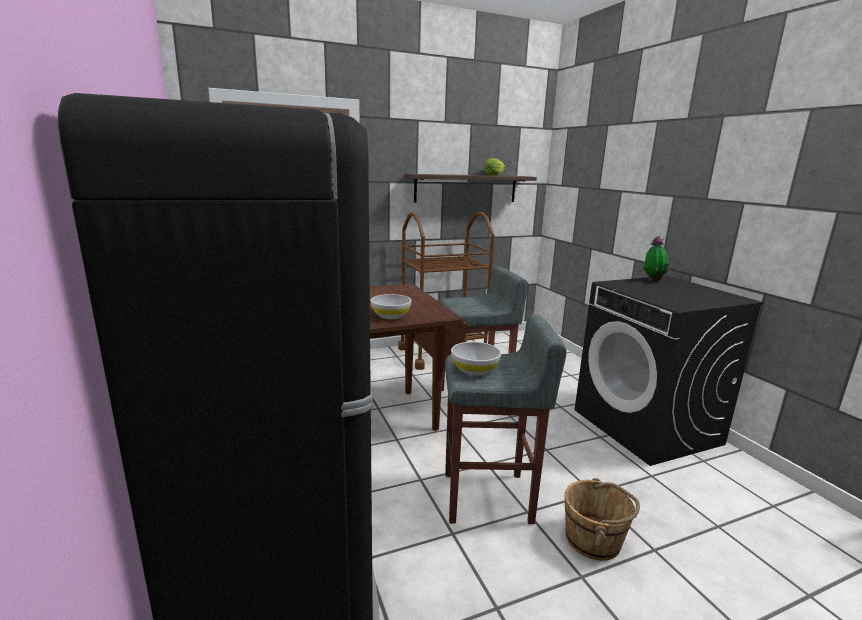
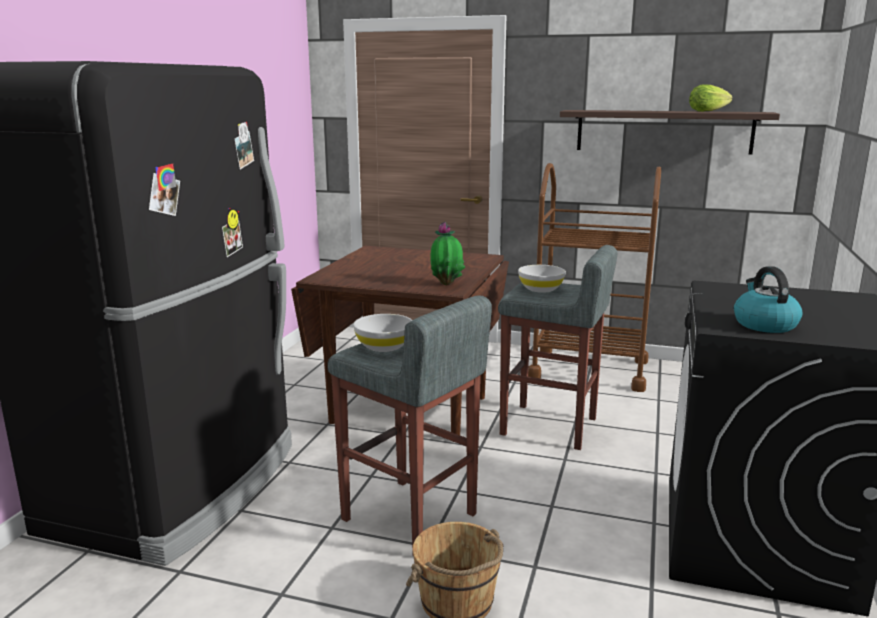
camera: 40 degrees right, 0 degrees up
white bowl [371,294,412,319] -> white bowl moved to [518,265,566,293]
potted plant [643,236,669,281] -> potted plant moved to [430,222,465,285]
none -> kettle [734,266,803,333]

